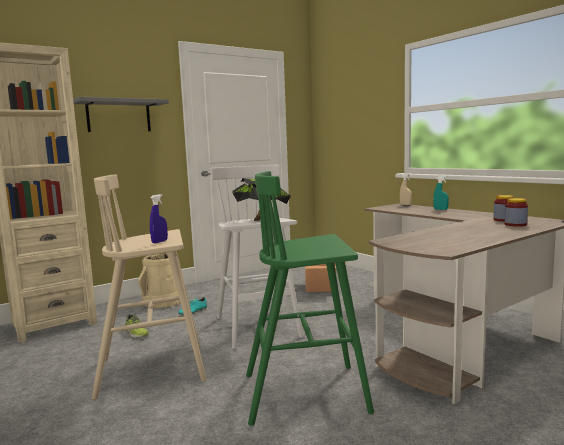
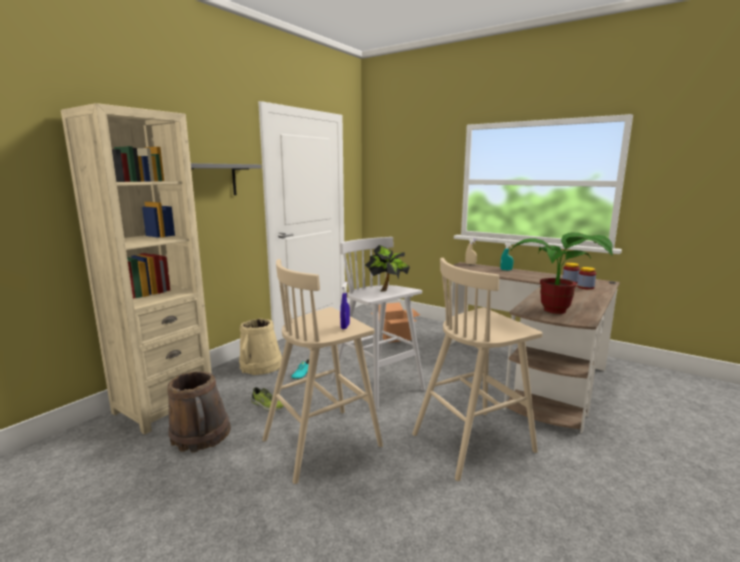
camera: 20 degrees left, 5 degrees up
green stool [246,171,374,426] -> beige stool [412,258,543,481]
none -> brown bucket [167,371,231,453]
none -> potted plant [510,232,613,314]

